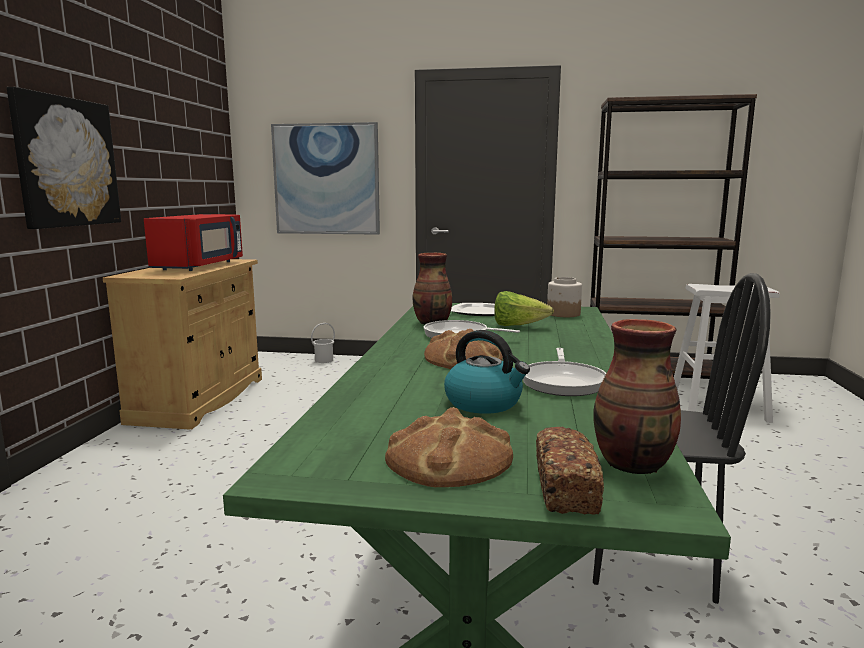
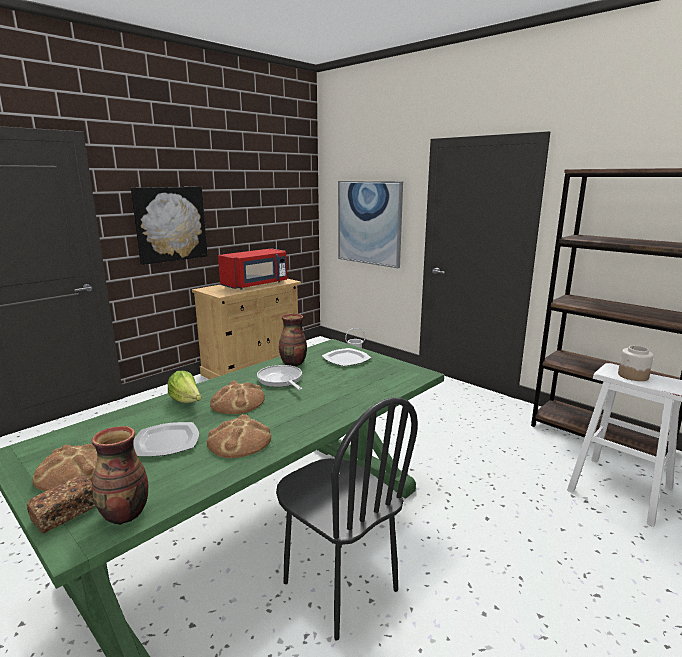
camera: 35 degrees right, 5 degrees up
kettle [444,330,530,414] -> plate [133,422,199,457]
lettuce [494,291,554,326] -> lettuce moved to [168,371,202,403]
frying pan [523,348,606,396] -> bread [207,415,271,458]
jar [547,277,582,317] -> jar moved to [618,346,654,381]

